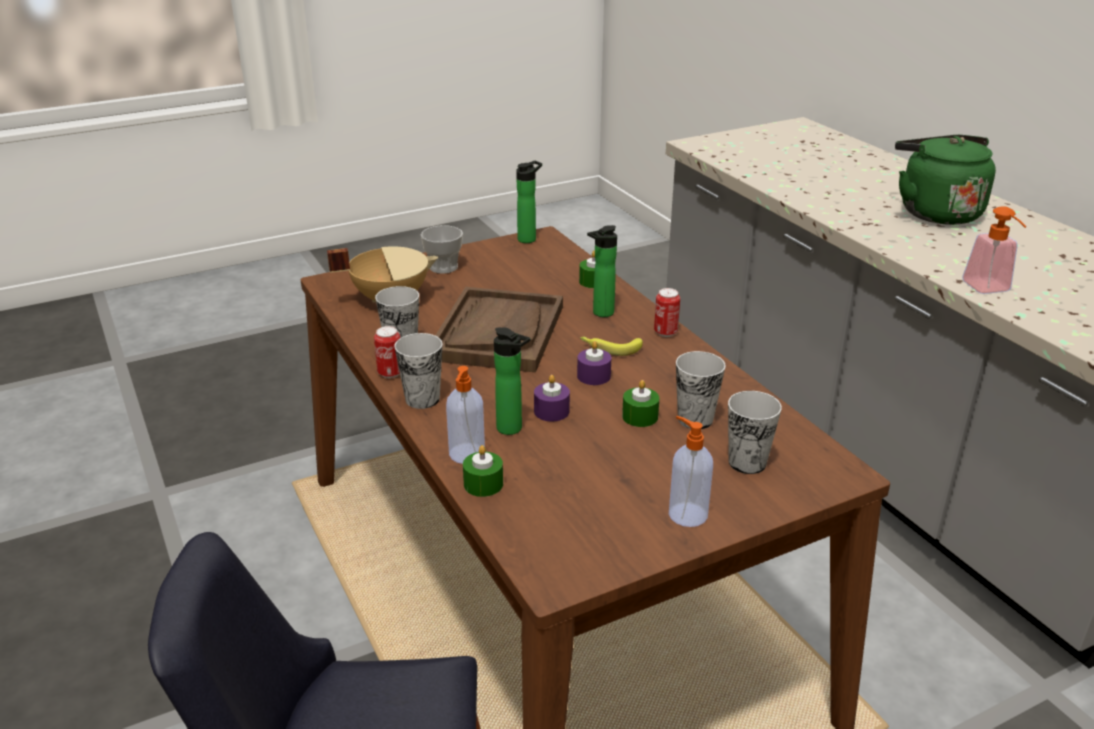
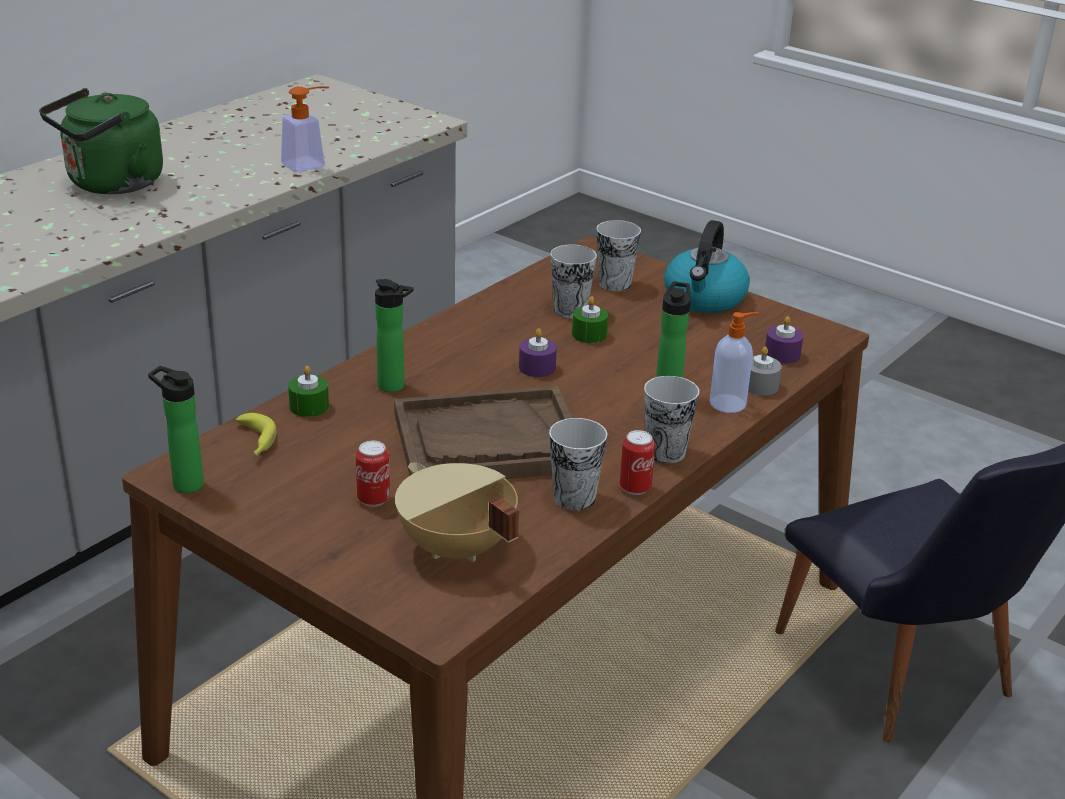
camera: 115 degrees left, 0 degrees up
cup [421,225,463,274] -> none
green candle [463,445,503,497] -> grey candle [748,346,782,396]
purple candle [534,375,570,422] -> purple candle moved to [765,316,804,364]
banana [580,336,643,356] -> banana moved to [236,413,277,456]
can [654,288,680,337] -> can moved to [356,441,390,507]
soap dispenser [669,416,713,527] -> kettle [664,220,750,313]

